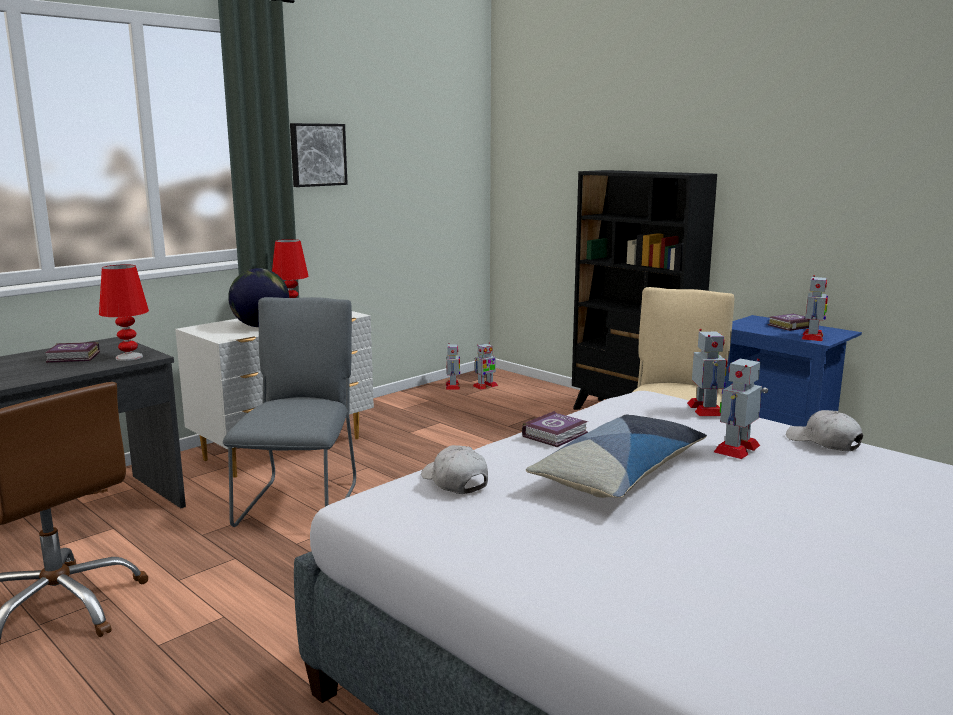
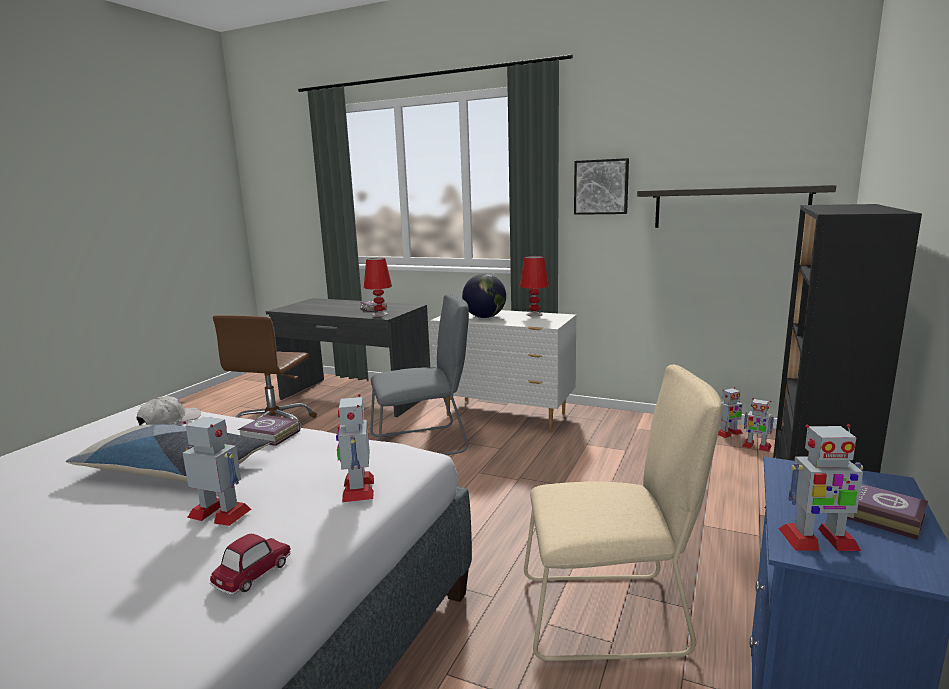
camera: 70 degrees right, 0 degrees up
toy robot [687,329,727,416] -> toy robot turned 105 degrees clockwise [336,394,374,502]
white cap [786,410,863,451] -> toy car [210,534,291,595]
none -> shelf [637,185,836,228]

